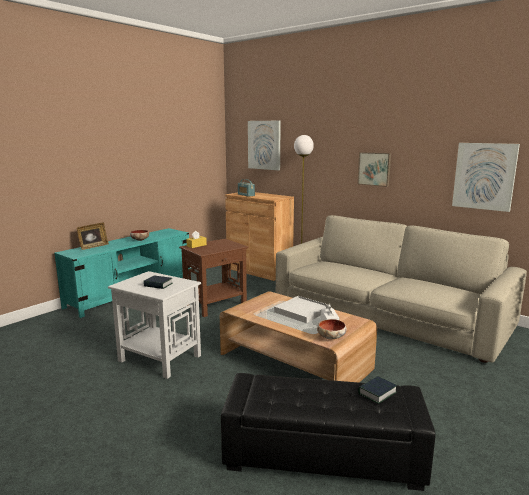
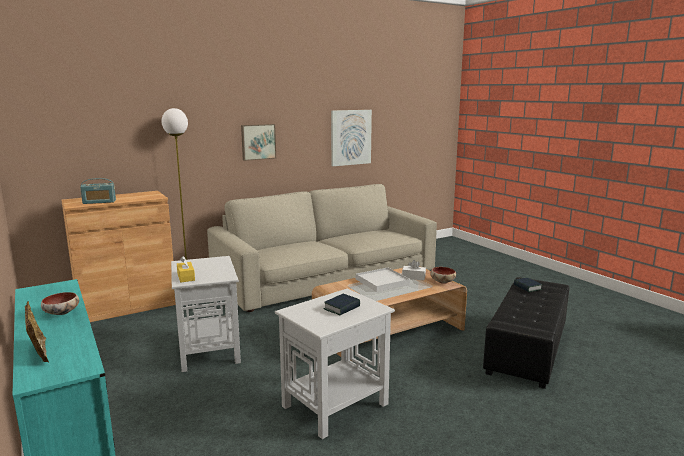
camera: 70 degrees left, 0 degrees up
brown side table [179,239,248,317] -> white side table [171,256,241,372]
picture [248,121,281,170] -> none

